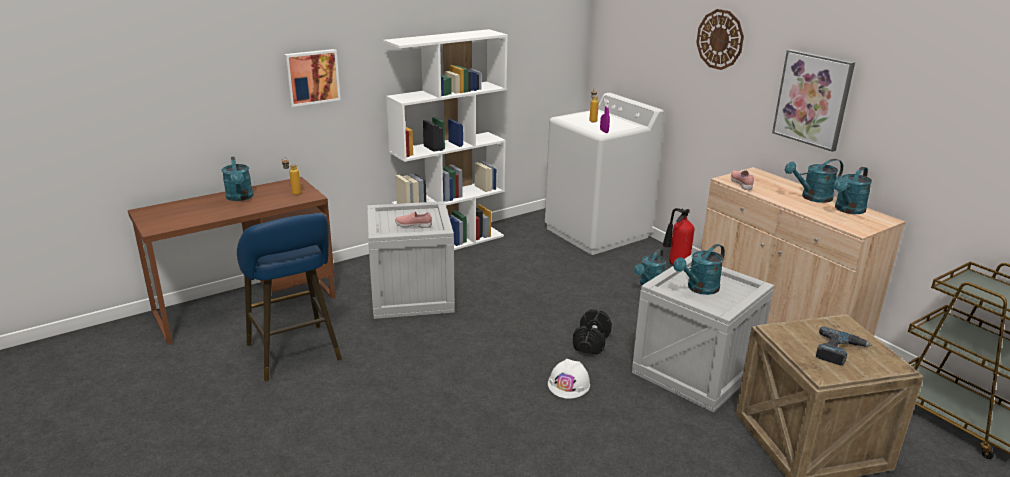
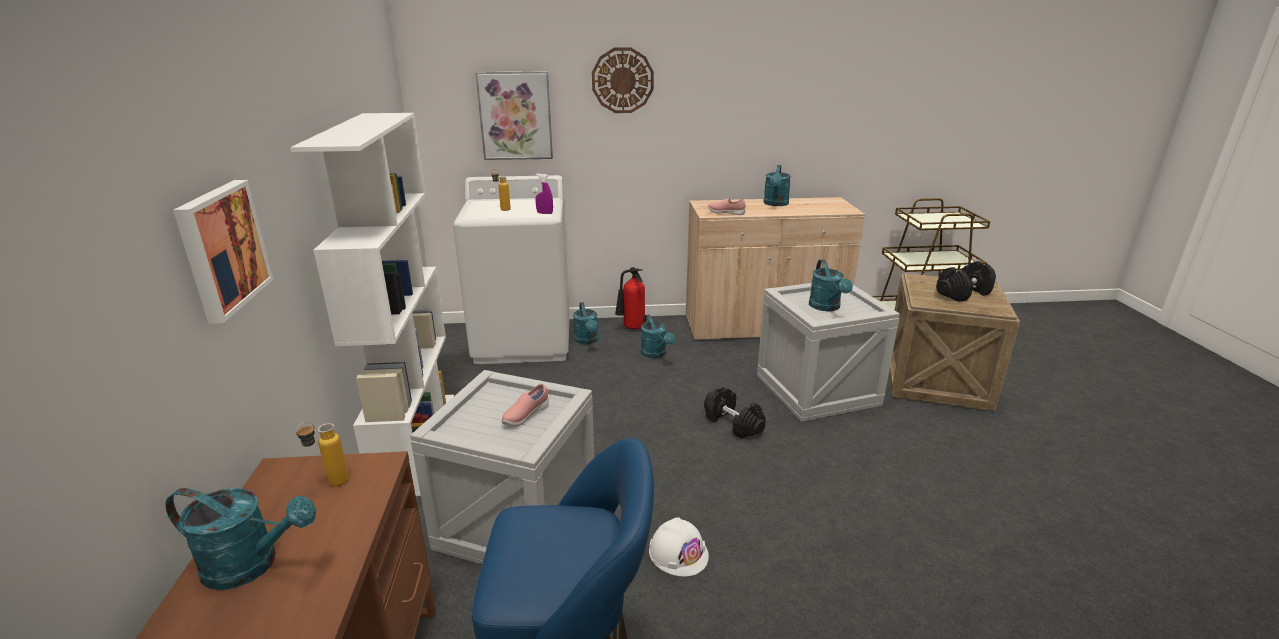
camera: 60 degrees left, 0 degrees up
white hard hat [548,359,590,399] -> white hard hat moved to [649,517,709,577]
picture [772,49,855,152] -> picture moved to [475,71,553,160]
power drill [816,327,872,366] -> black dumbbell [936,261,996,302]
turquoise watering can [834,167,872,214] -> turquoise watering can moved to [573,302,599,345]

